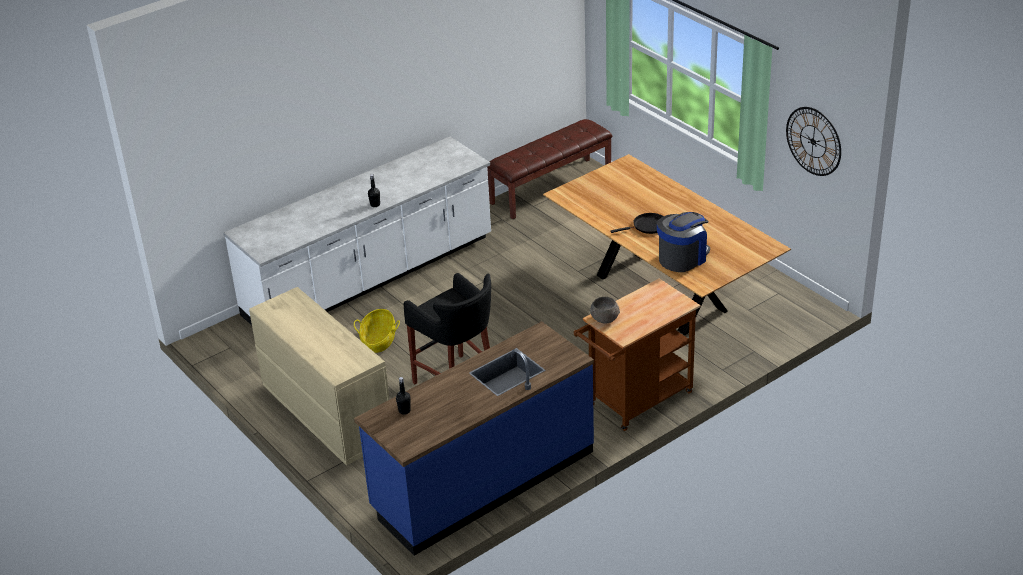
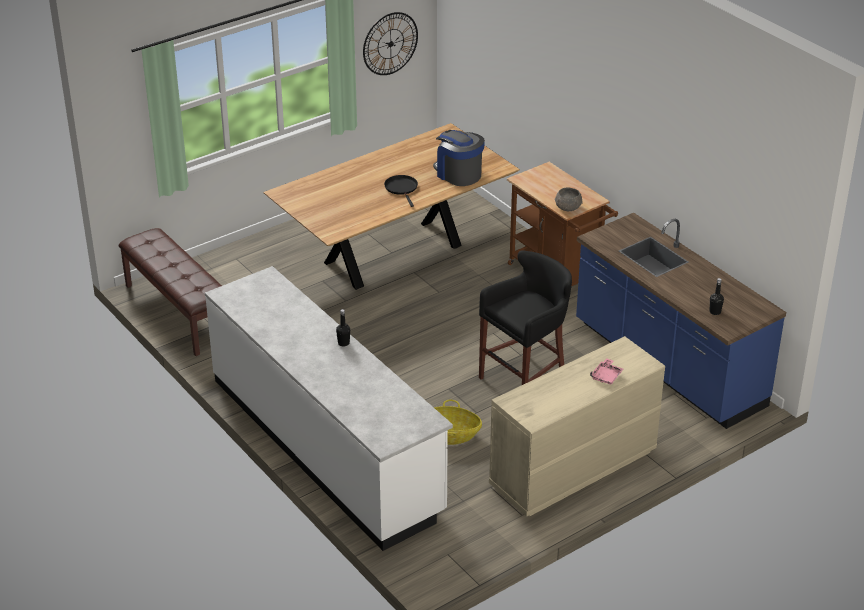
camera: 90 degrees left, 0 degrees up
none -> pink tray [590,359,623,384]

